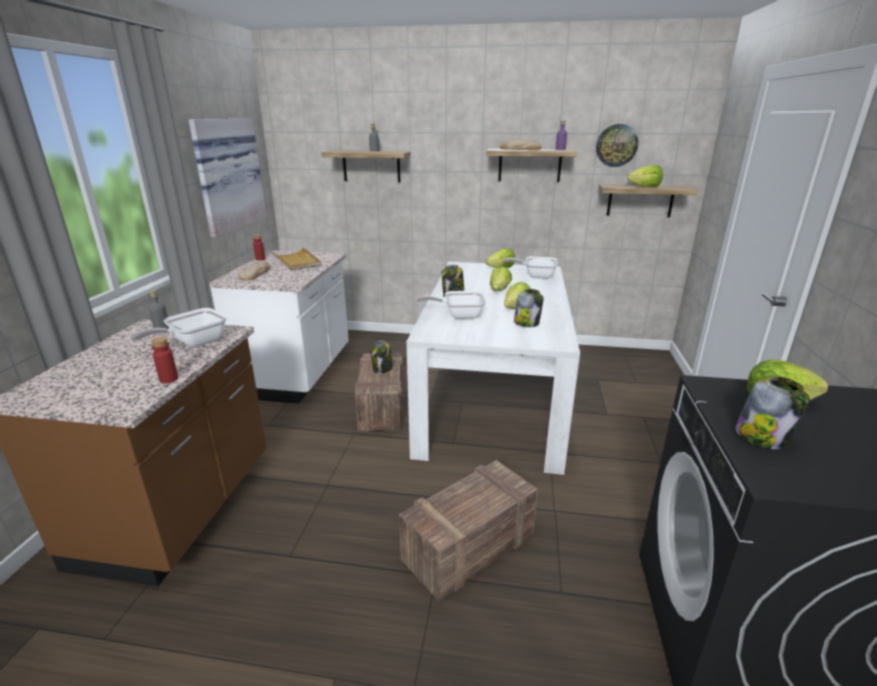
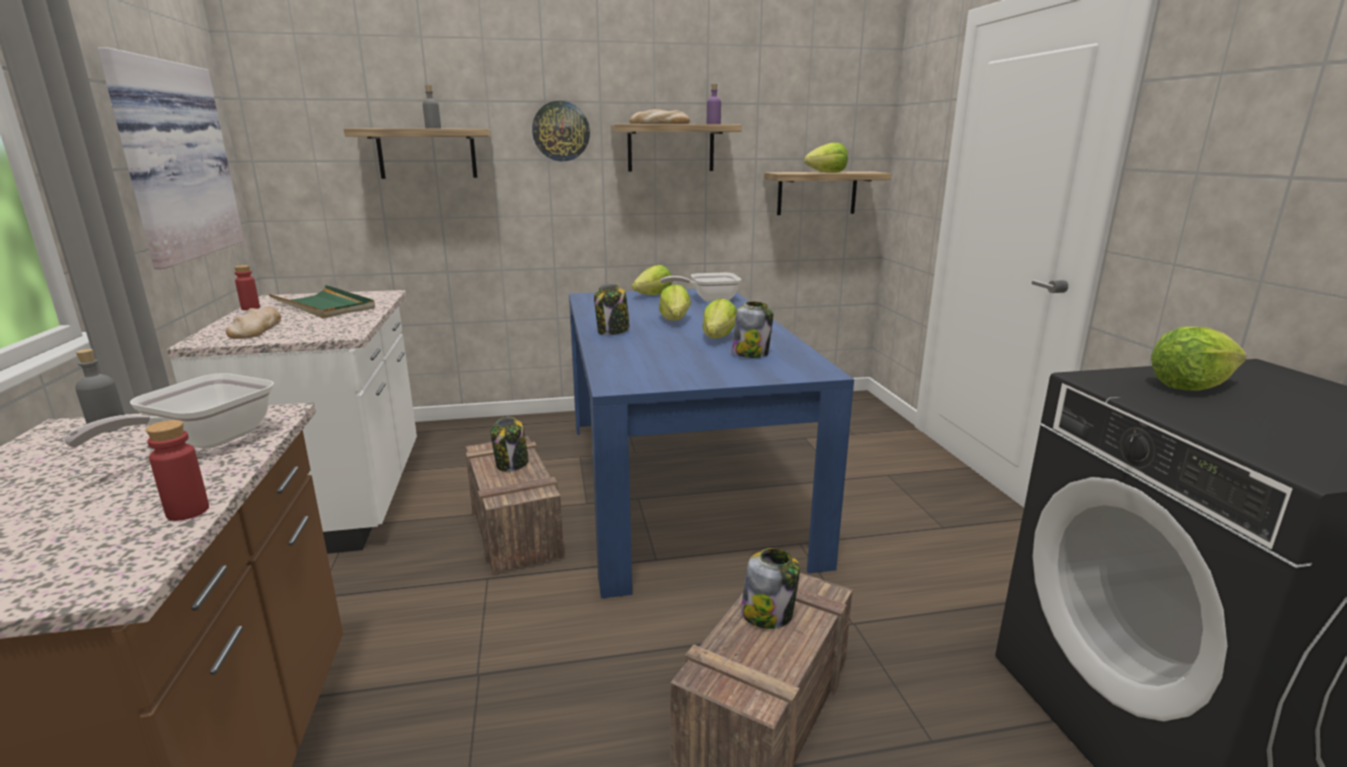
camera: 20 degrees left, 5 degrees down
beige tray [271,248,321,270] -> green tray [269,285,375,318]
white dining table [406,262,580,475] -> blue dining table [569,289,854,598]
frying pan [417,291,486,319] -> none
wall clock [596,124,638,167] -> wall clock moved to [532,101,590,161]
jar [735,376,810,449] -> jar moved to [741,548,800,629]

